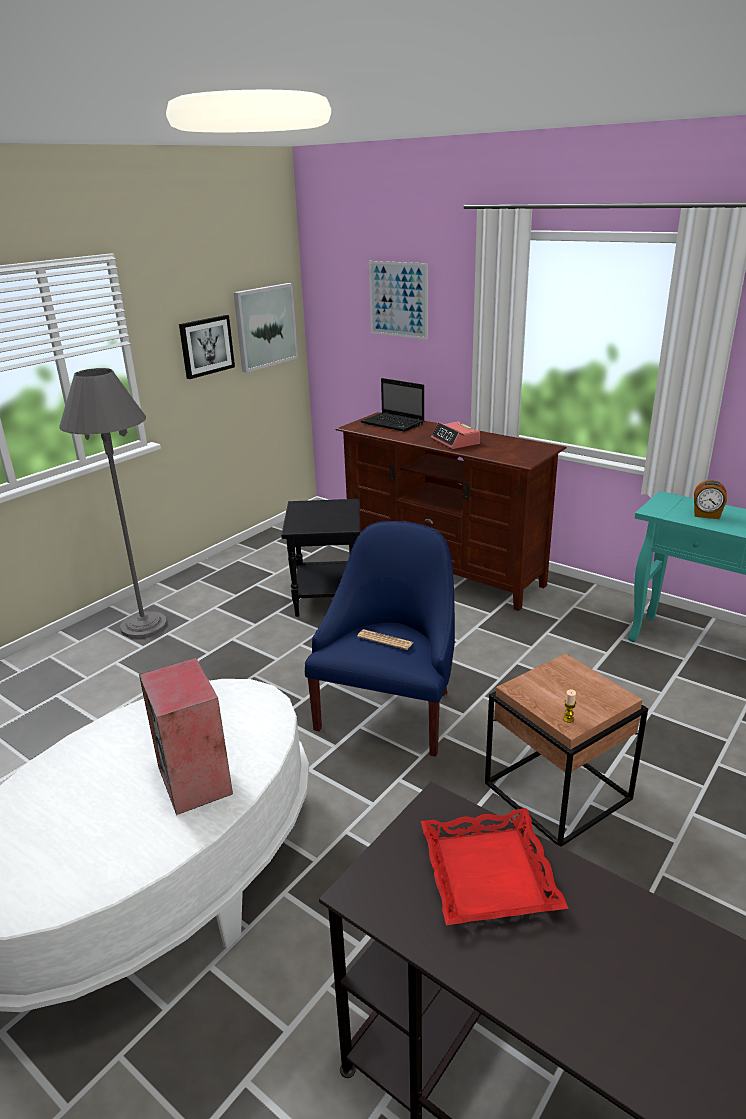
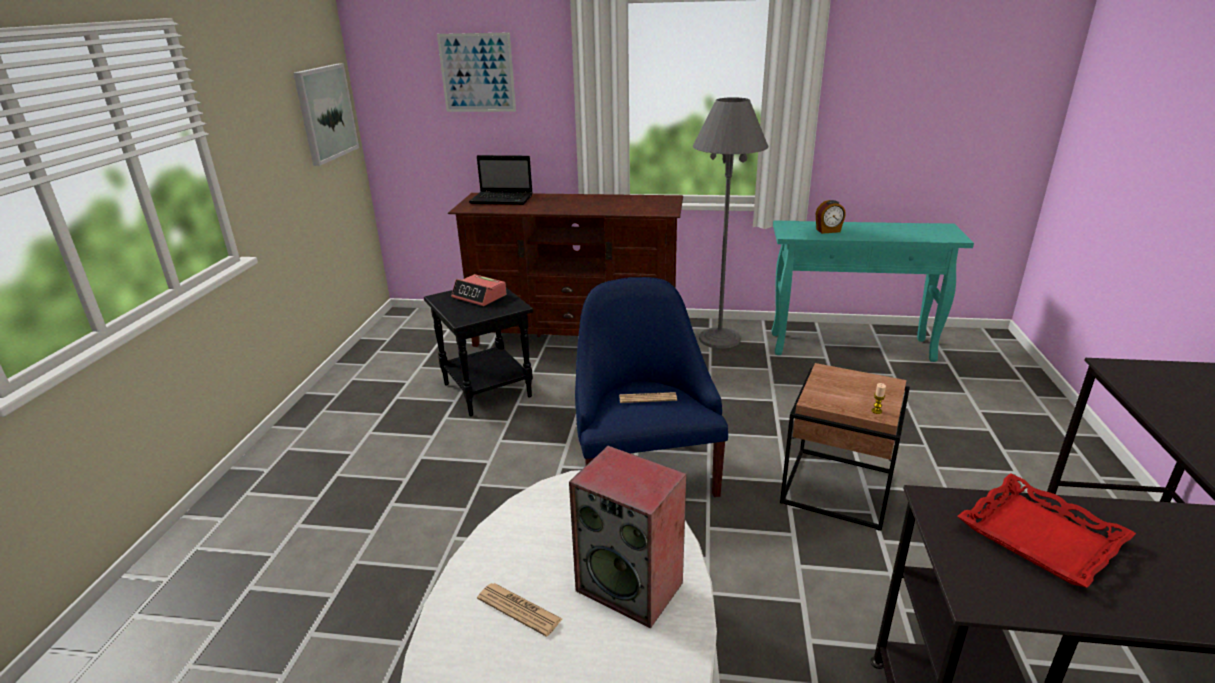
camera: 30 degrees left, 0 degrees up
grey floor lamp [59,368,167,638] -> grey floor lamp moved to [693,97,769,349]
picture [179,315,235,379] -> none
alarm clock [431,422,480,449] -> alarm clock moved to [451,274,506,306]
none -> newspaper [477,583,562,637]

